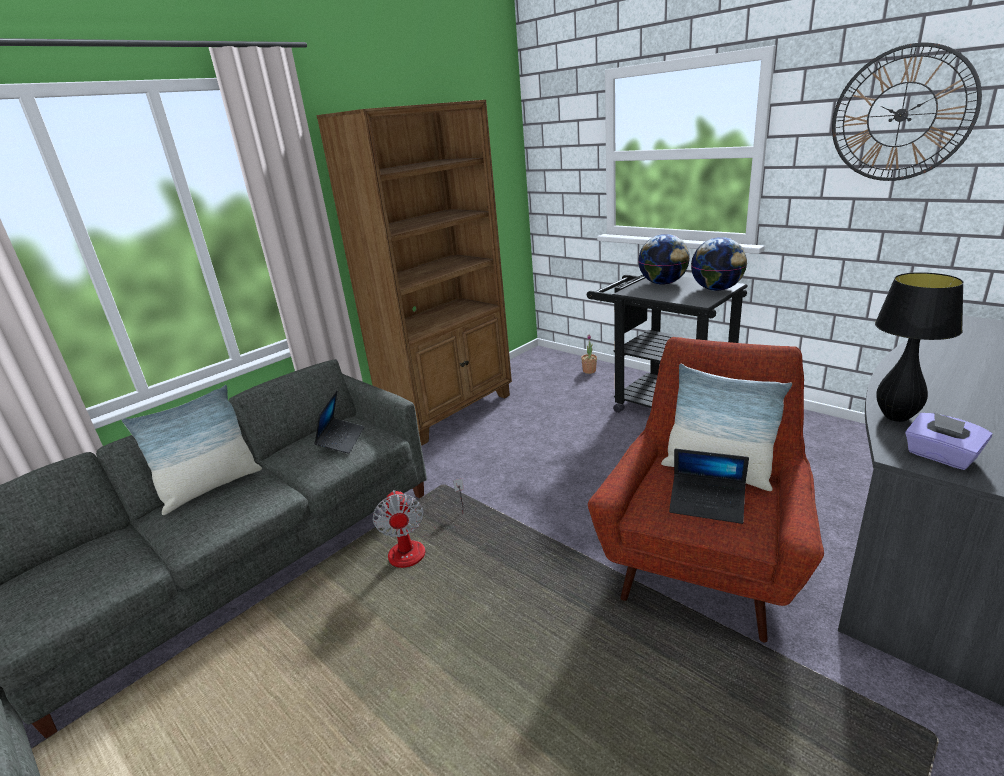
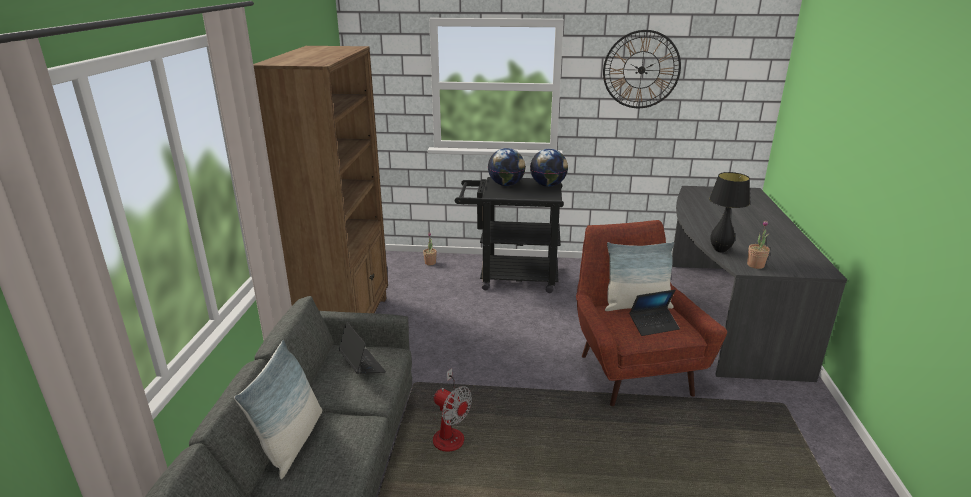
camera: 40 degrees left, 0 degrees up
purple tissue box [905,412,993,470] -> potted plant [747,220,770,269]

